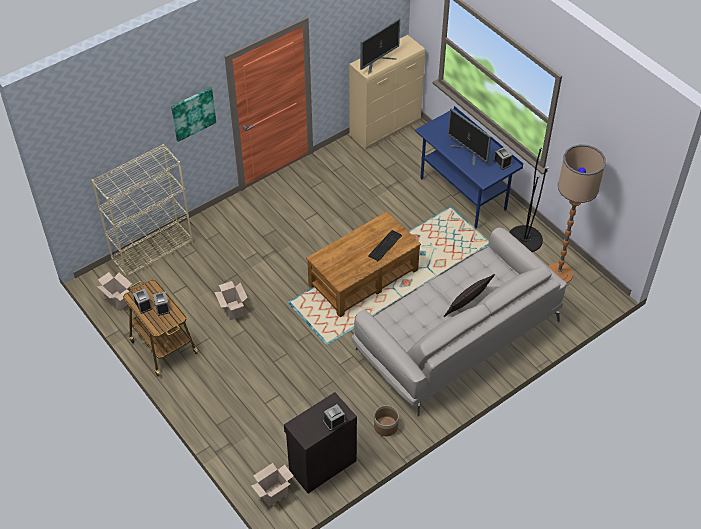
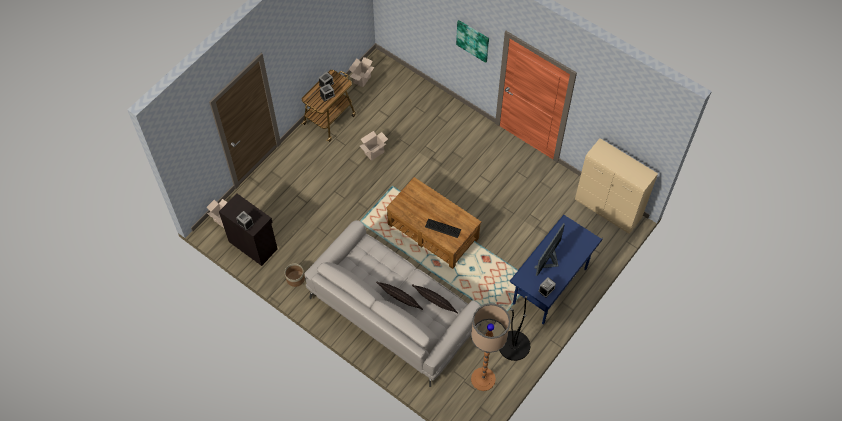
camera: 75 degrees right, 10 degrees up
beige bookcase [91,144,193,279] -> none
monitor [360,18,400,74] -> none
none -> pillow [412,284,458,314]

